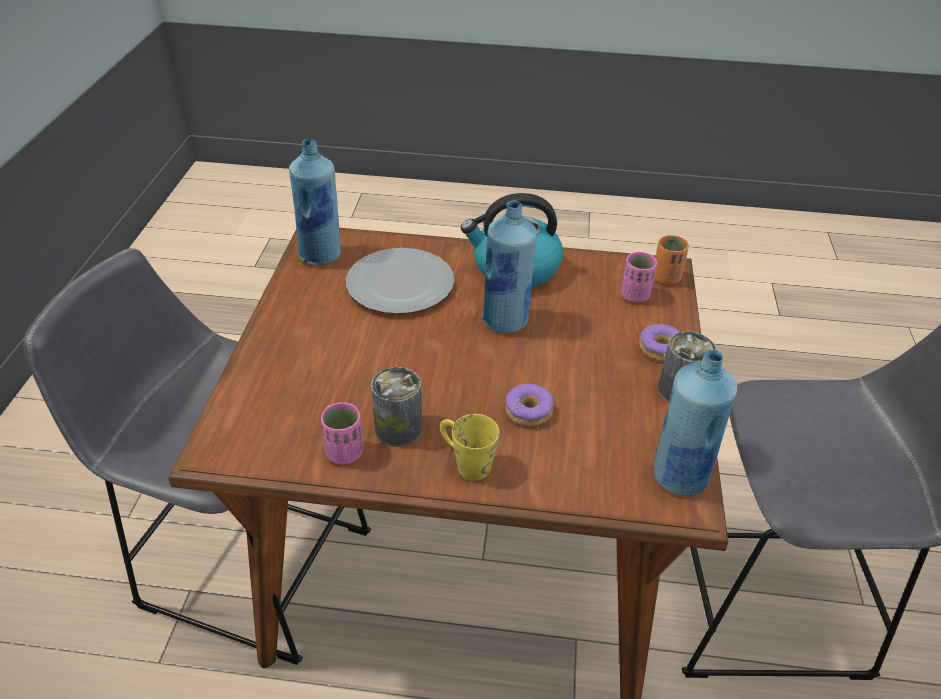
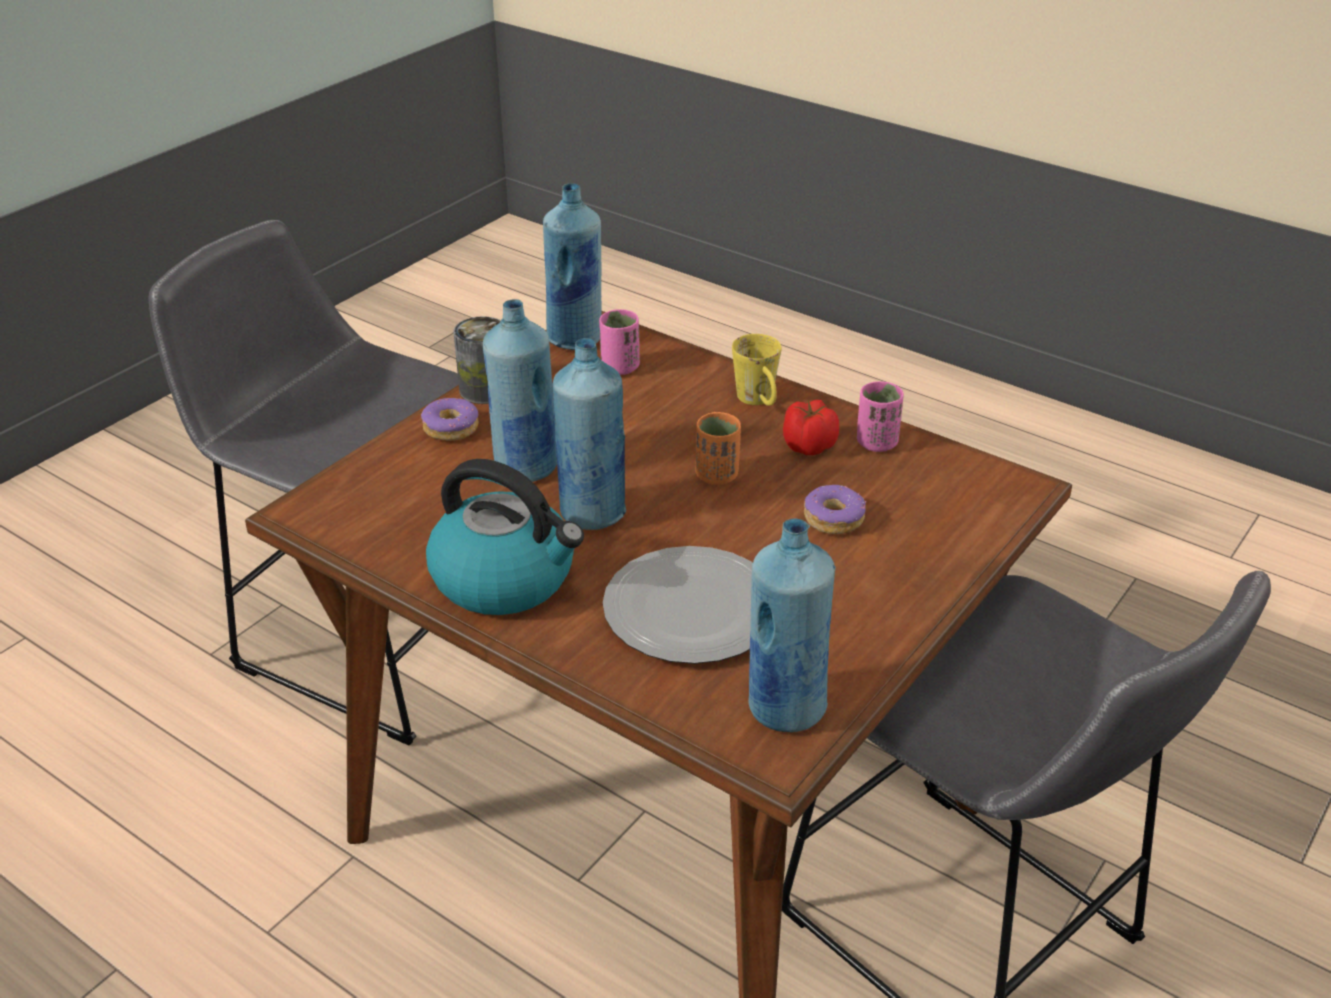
camera: 150 degrees left, 5 degrees down
can [371,367,422,447] -> tomato [783,400,839,455]
donut [505,384,554,426] -> donut moved to [804,485,866,534]
pink cup [621,252,657,303] -> pink cup moved to [599,309,640,375]
orange cup [654,235,689,284] -> orange cup moved to [696,412,741,485]
none -> blue bottle [483,299,557,482]

